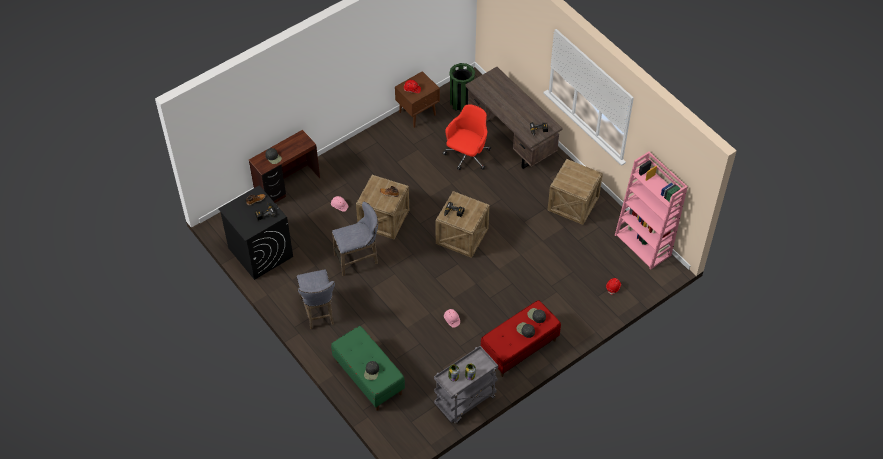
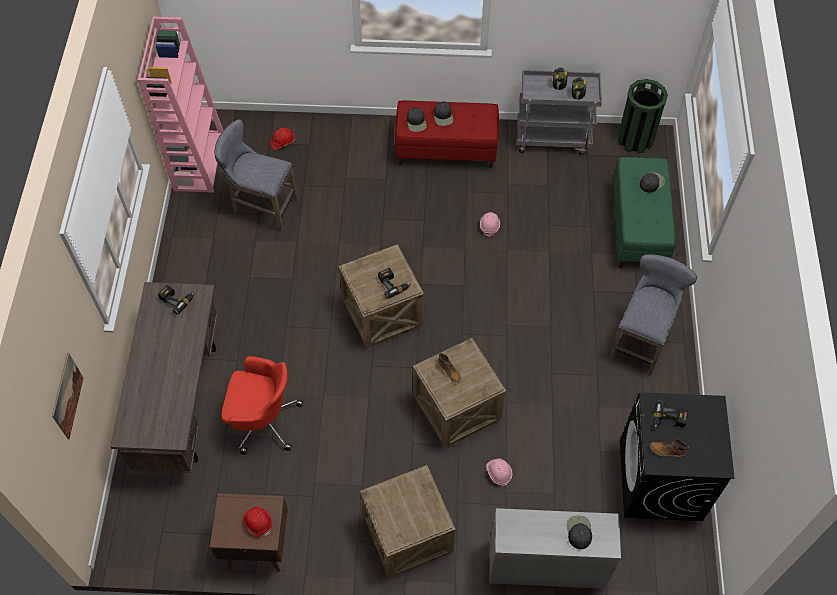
camera: 140 degrees left, 5 degrees up
brown desk [249,130,320,203] -> grey desk [489,508,621,589]
grey stool [332,202,378,276] -> grey stool moved to [215,119,299,231]
red office chair [443,104,491,170] -> red office chair turned 150 degrees counterclockwise [221,356,303,455]
green trash can [449,63,475,111] -> green trash can moved to [618,79,668,154]
crate [548,159,603,225] -> crate moved to [360,465,455,579]
none -> picture [52,353,84,439]

